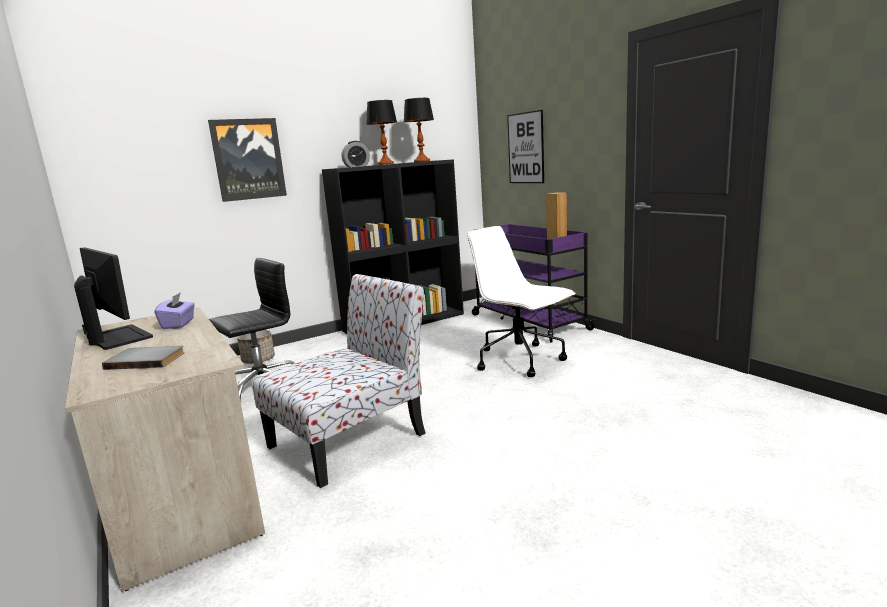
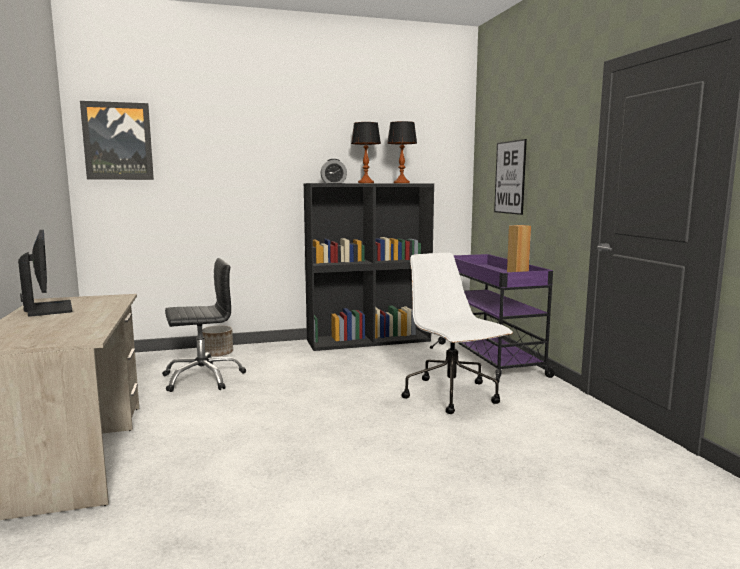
camera: 15 degrees right, 5 degrees down
grey book [102,346,184,370] -> none
purple tissue box [154,292,195,329] -> none
picture [208,118,287,202] -> picture moved to [80,101,154,180]
chair [252,274,426,488] -> none

